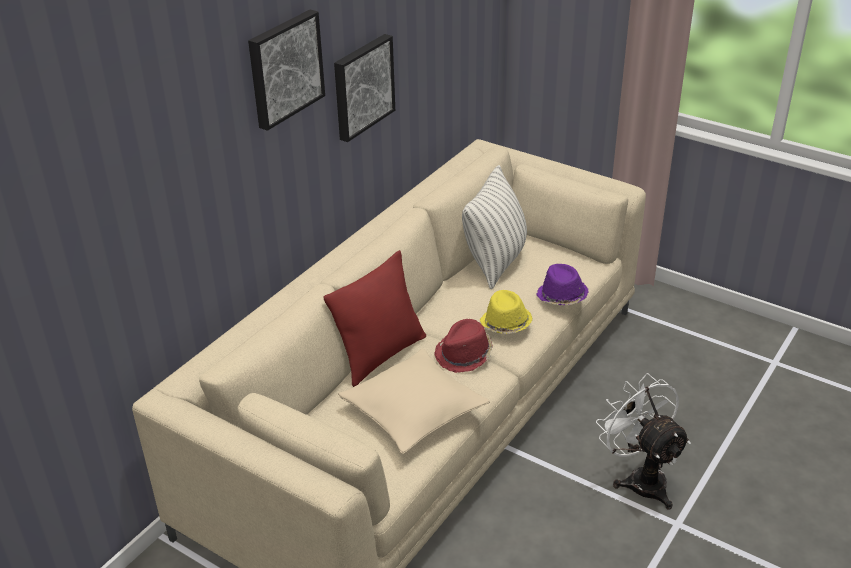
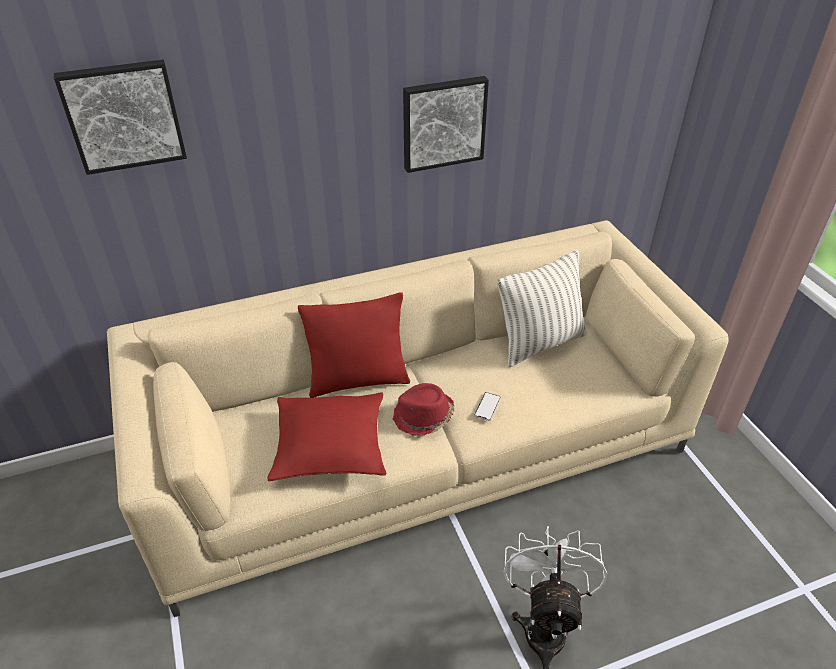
camera: 35 degrees right, 5 degrees up
picture [248,10,325,131] -> picture moved to [54,59,187,175]
beige pillow [338,348,490,454] -> red pillow [267,392,387,481]
yellow hat [480,290,532,334] -> phone [474,392,501,421]
purple hat [537,264,588,305] -> none

